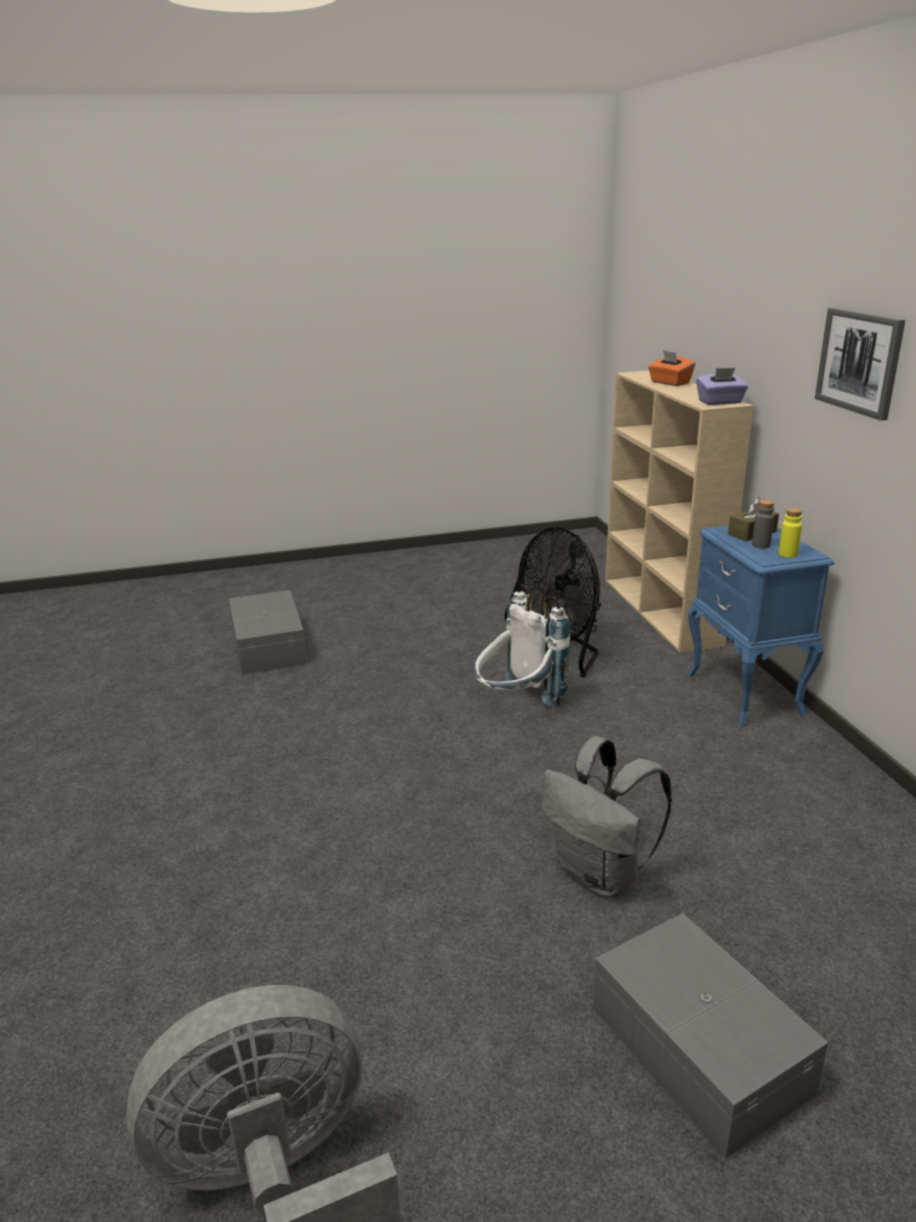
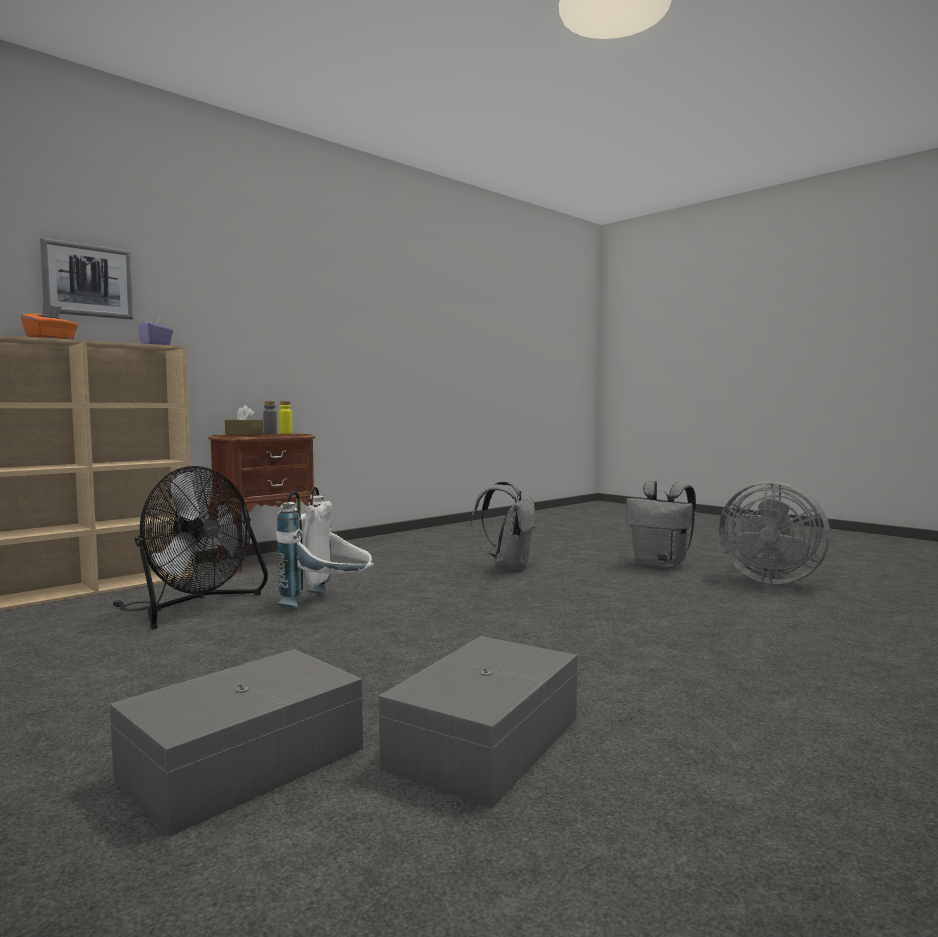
camera: 120 degrees left, 20 degrees down
grey storage box [593,913,828,1159] -> grey storage box moved to [379,636,577,808]
blue nightstand [688,526,834,727] -> brown nightstand [208,433,316,573]
picture [815,308,905,421] -> picture moved to [40,238,134,320]
none -> grey backpack [625,481,696,569]

